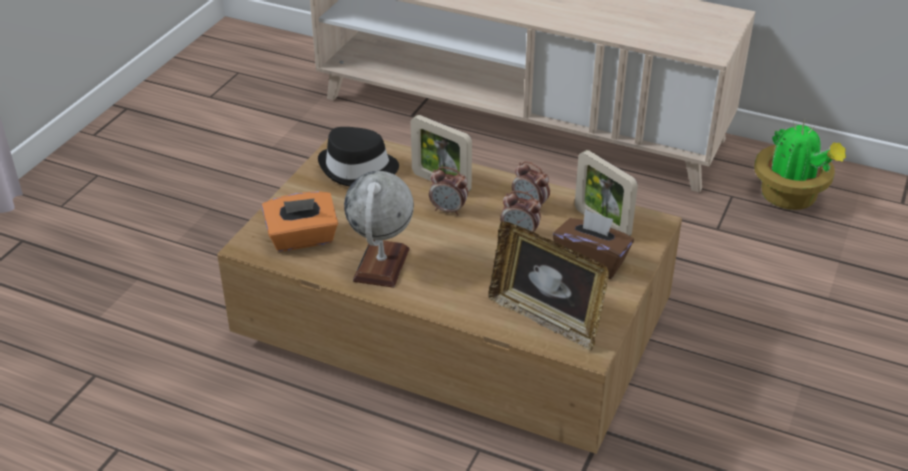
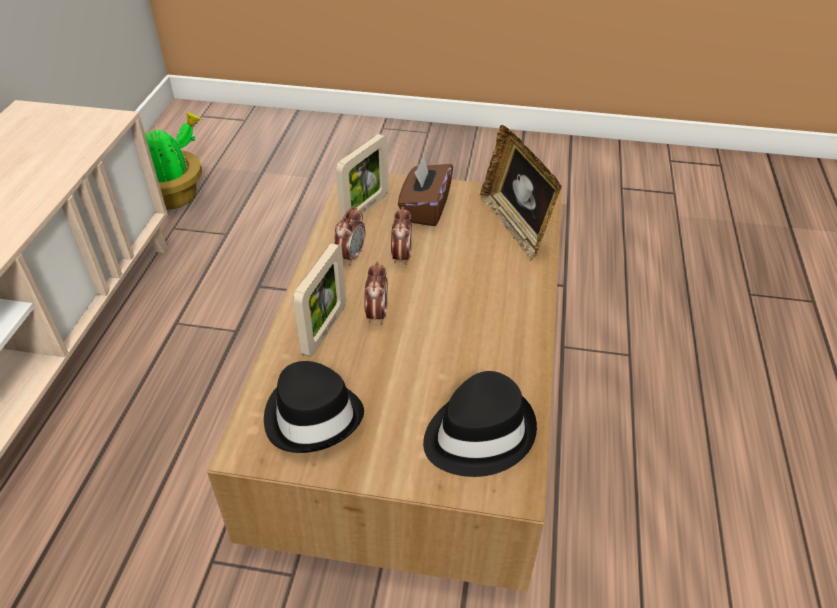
camera: 105 degrees left, 5 degrees up
orange tissue box [262,191,338,252] -> black hat [423,371,537,477]
globe [344,171,414,288] -> none
picture frame [488,221,609,351] -> picture frame turned 135 degrees clockwise [480,125,562,261]

